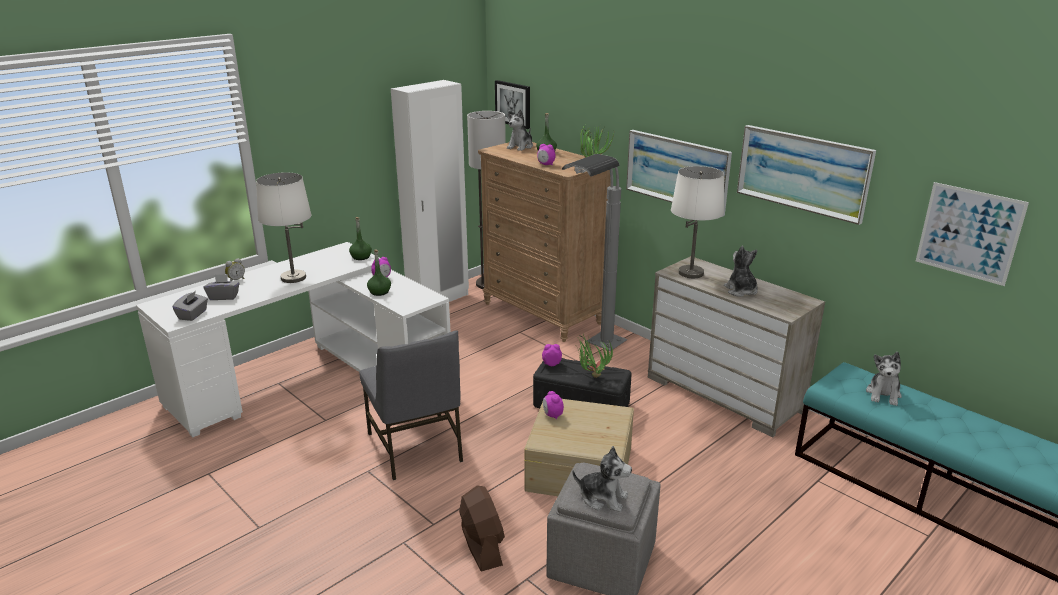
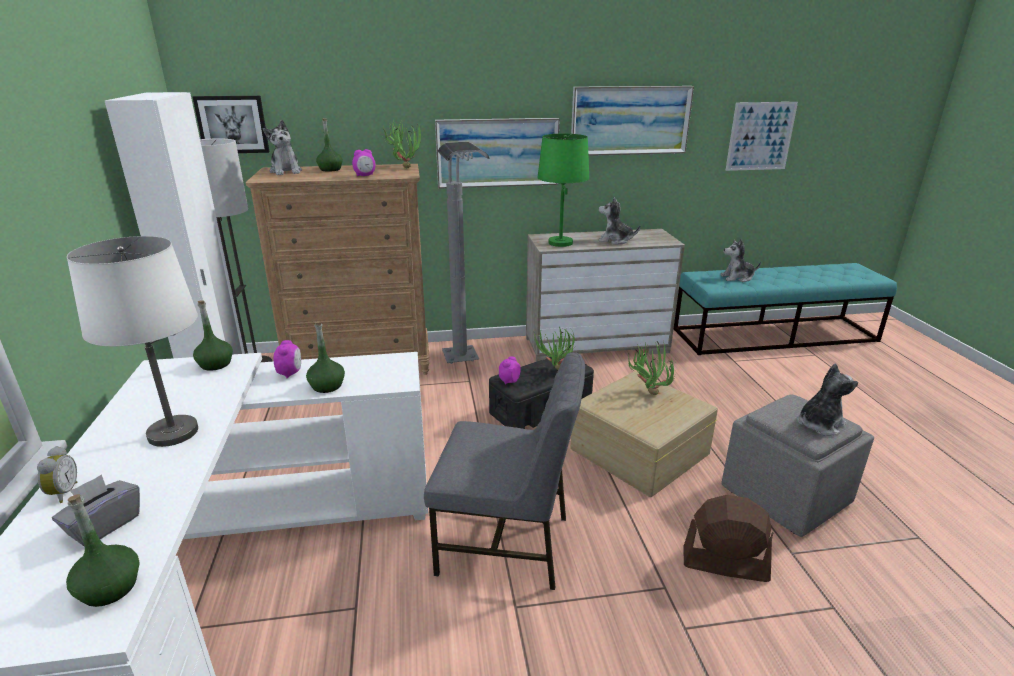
camera: 55 degrees left, 0 degrees up
grey tissue box [172,291,208,321] -> green bottle [66,494,139,607]
alarm clock [543,391,564,419] -> none
white table lamp [671,166,724,278] -> green table lamp [537,134,590,247]
plush toy [866,352,902,406] -> plush toy turned 120 degrees clockwise [720,239,761,282]
none -> potted plant [628,340,676,395]

